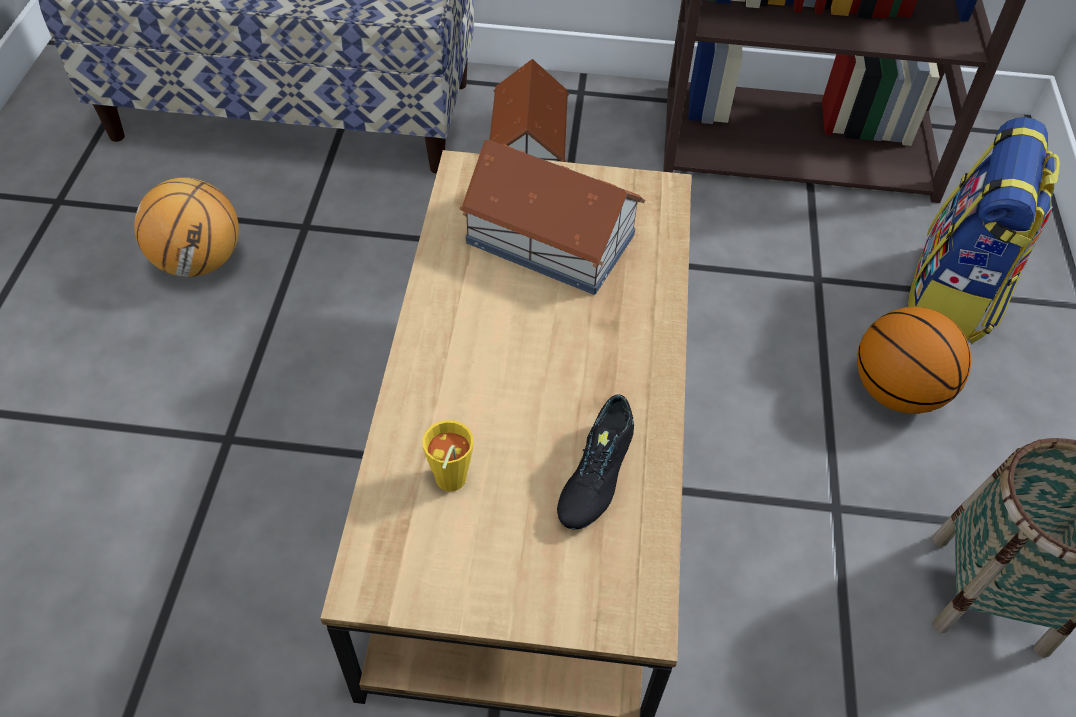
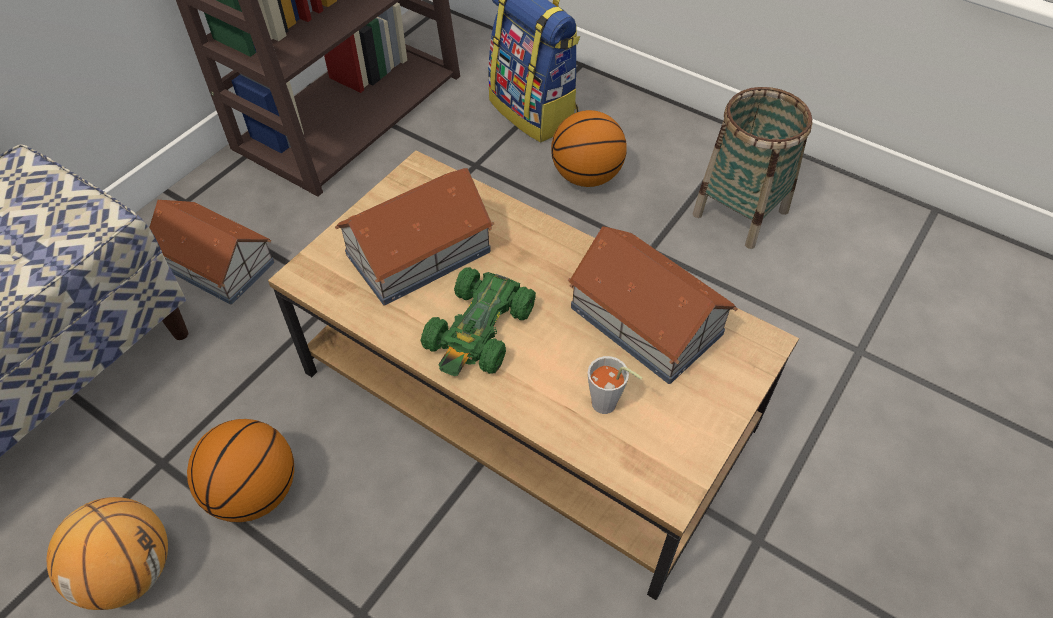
camera: 60 degrees left, 0 degrees up
yellow cup [422,420,474,492] -> grey cup [588,356,642,414]
black shoe [557,394,634,529] -> toy house [568,226,738,384]
none -> basketball [187,419,294,522]
none -> green toy car [420,267,536,376]

